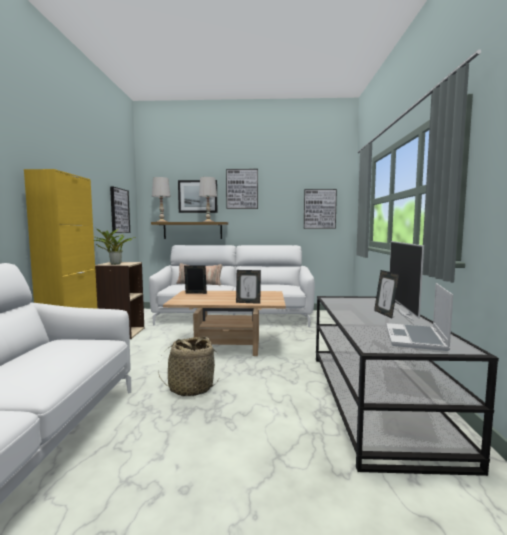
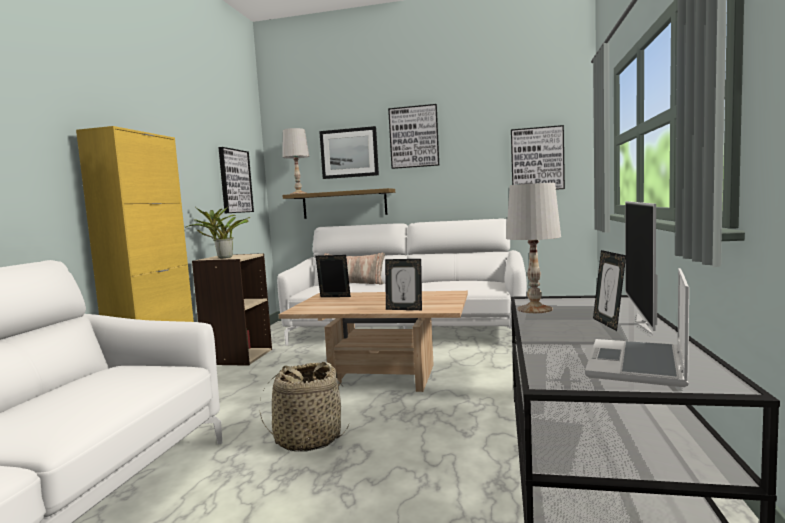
camera: 10 degrees right, 0 degrees up
white table lamp [199,177,217,222] -> white table lamp moved to [506,183,561,313]

